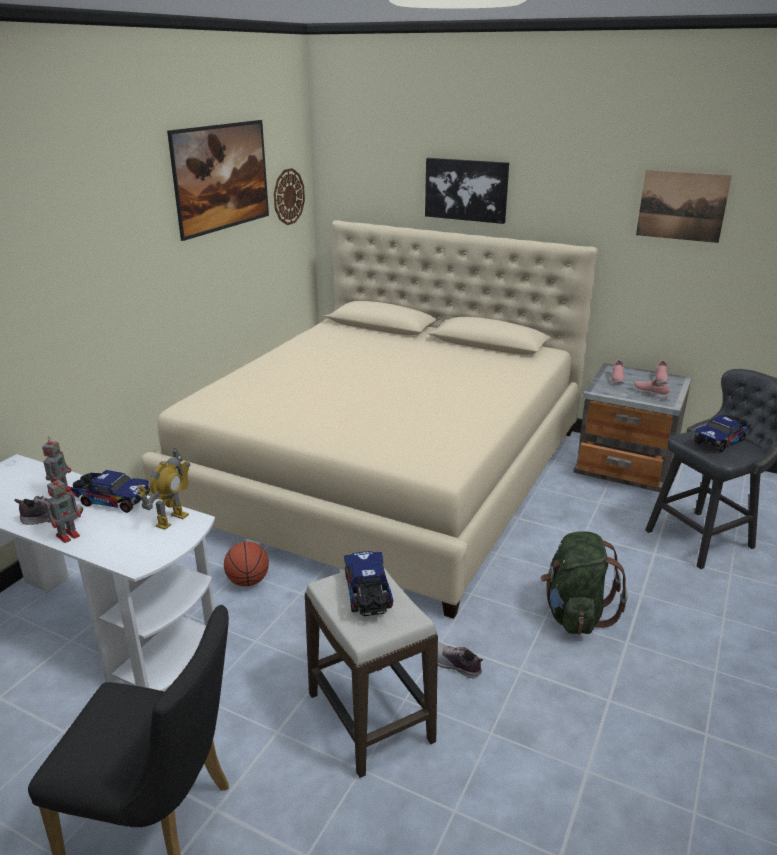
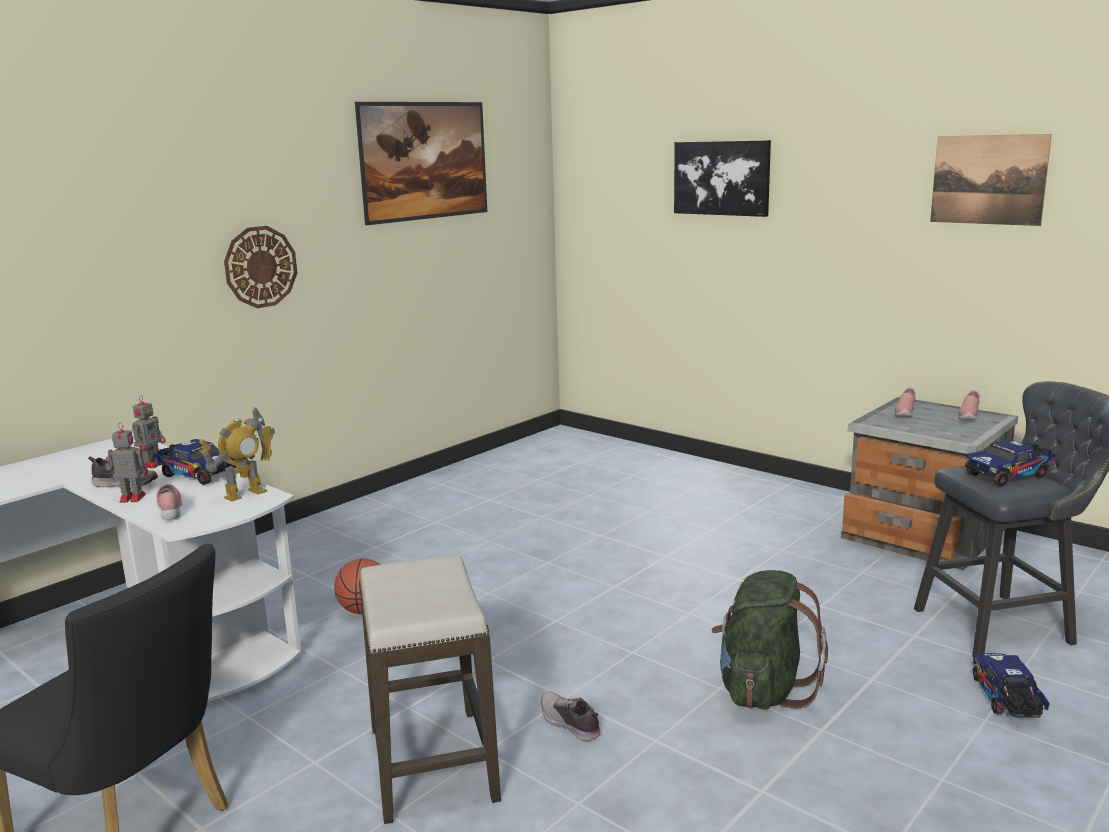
camera: 15 degrees right, 10 degrees down
toy robot [45,476,81,543] -> toy robot turned 150 degrees counterclockwise [106,423,148,503]
beige bed [141,220,598,619] -> none
wall clock [274,168,305,225] -> wall clock moved to [224,226,297,308]
toy truck [344,551,393,616] -> toy truck moved to [973,653,1050,718]
pink shoe [633,380,669,399] -> pink shoe moved to [156,484,182,520]

